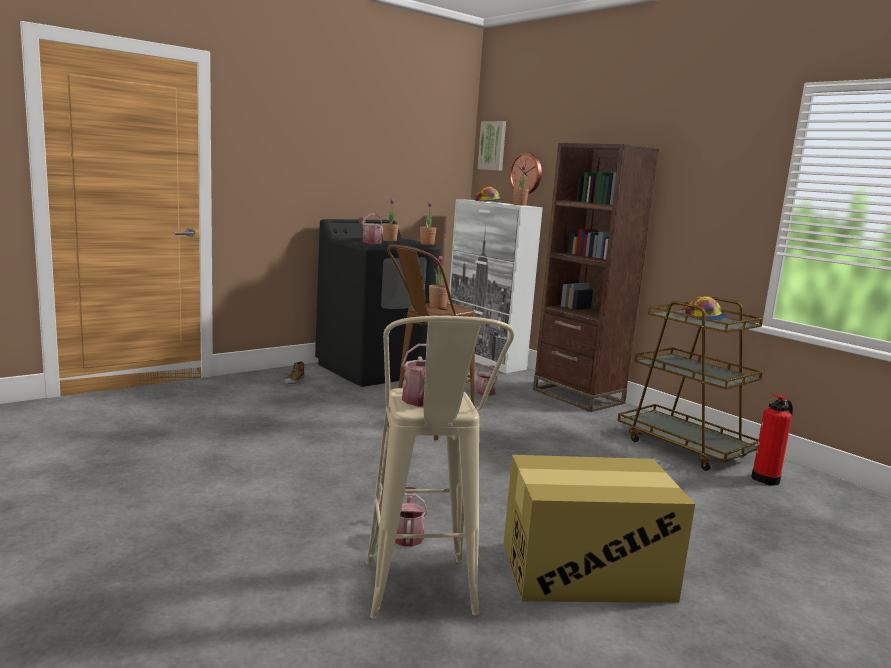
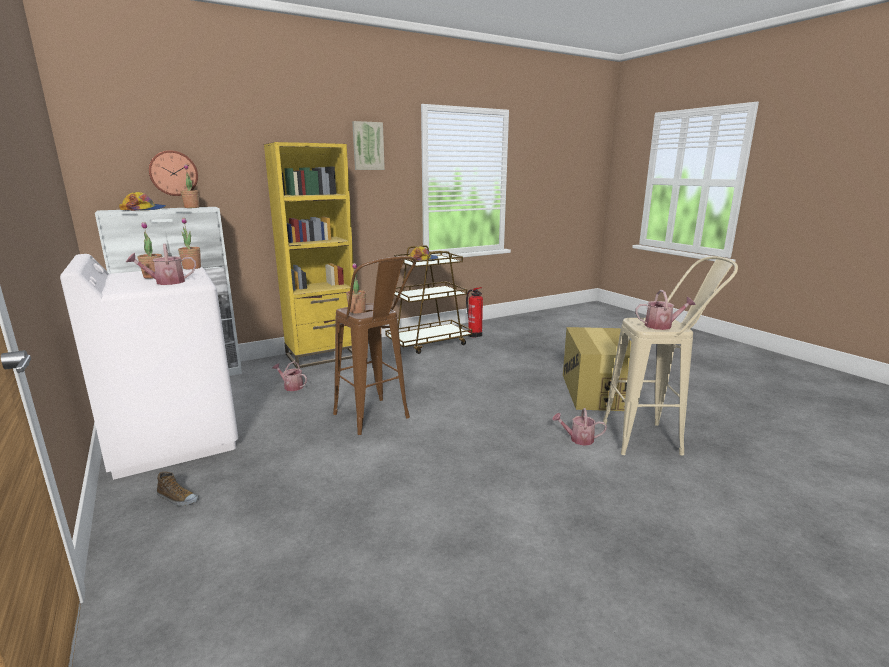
camera: 80 degrees left, 5 degrees up
black washing machine [315,219,441,387] -> white washing machine [60,254,238,480]
picture [477,121,506,171] -> picture moved to [352,121,385,170]
brown bookcase [533,143,659,412] -> yellow bookcase [264,142,354,369]

